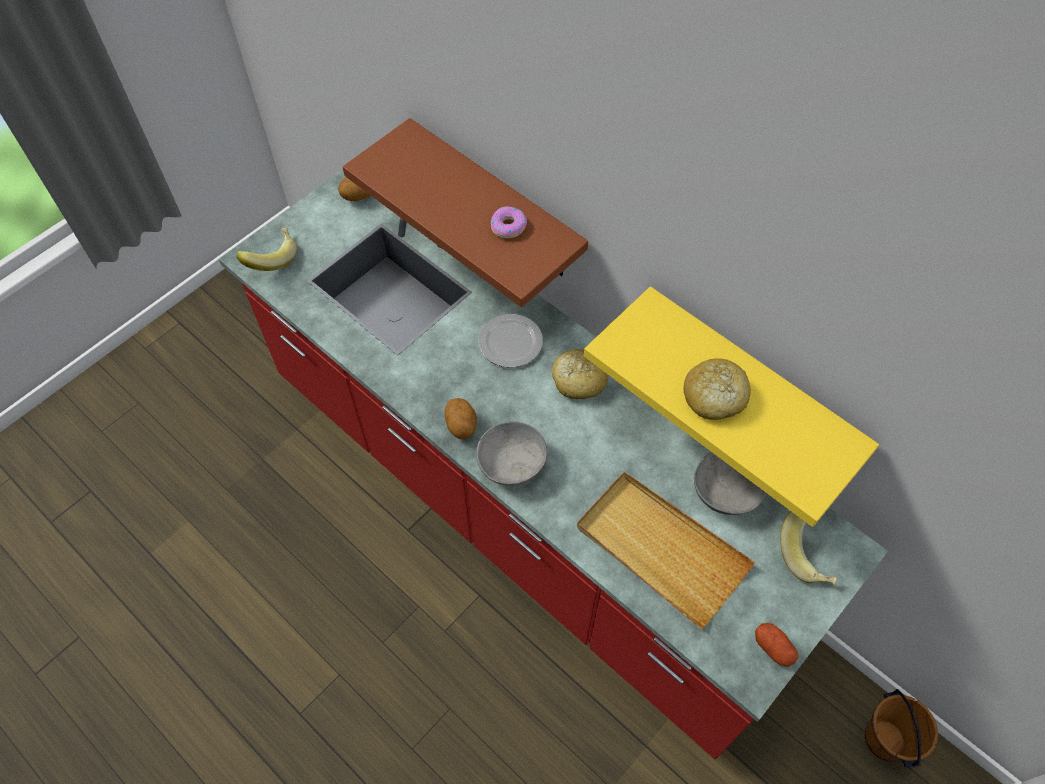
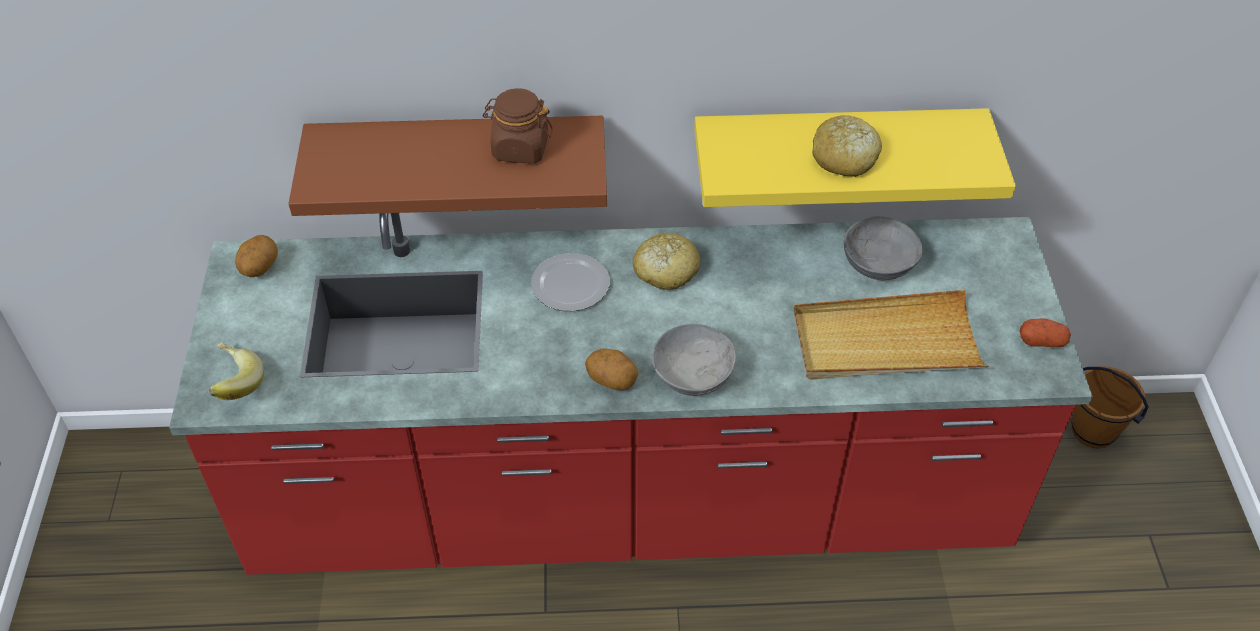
camera: 45 degrees left, 10 degrees down
donut [491,206,527,238] -> brown jar [482,88,553,163]
banana [780,511,836,585] -> none

